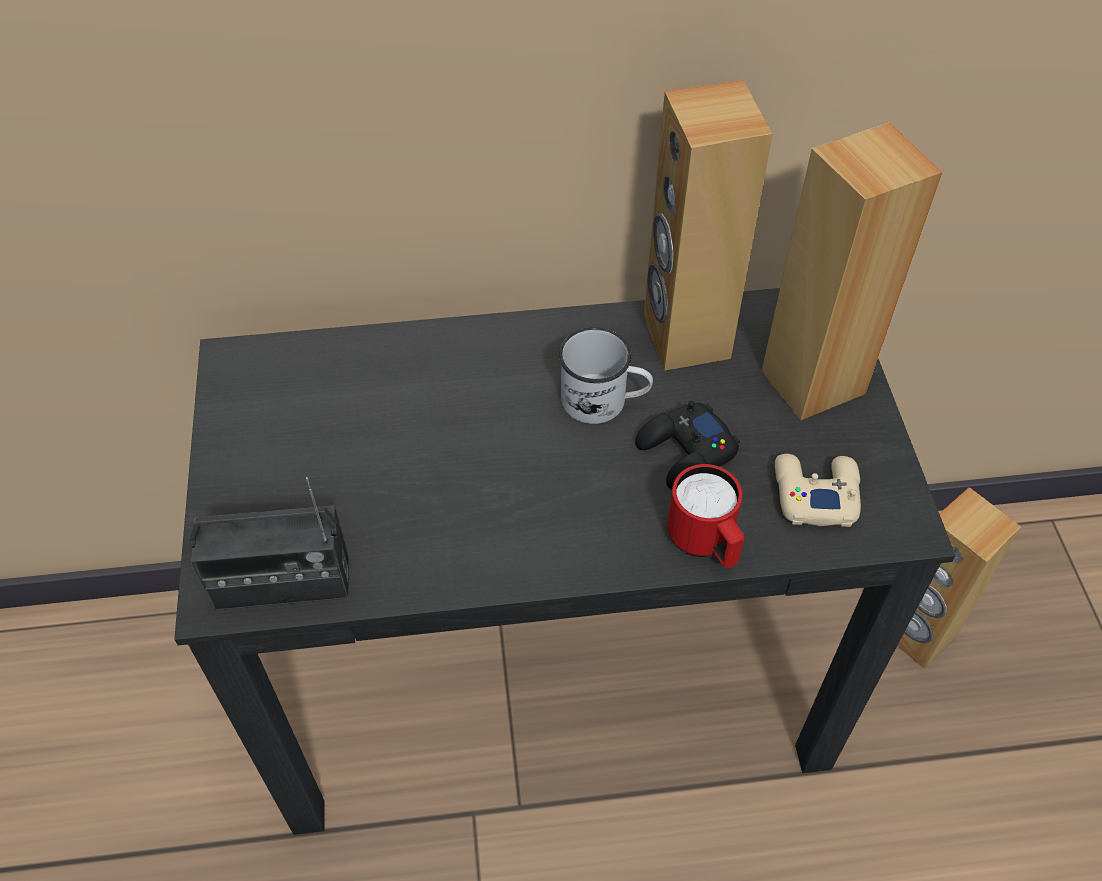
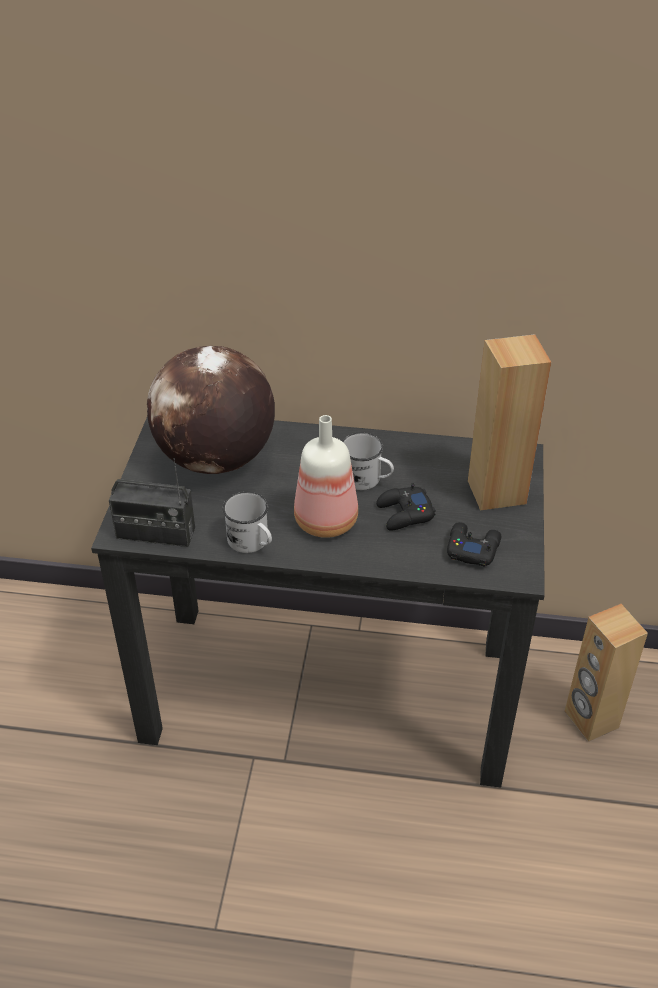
camera: 15 degrees right, 10 degrees down
brown speaker [644,80,773,371] -> none
red mug [667,464,745,568] -> none
beige game controller [775,454,861,527] -> black game controller [447,522,501,567]
none -> globe [147,346,275,474]
none -> white mug [222,492,272,553]
none -> bottle [294,415,358,538]

